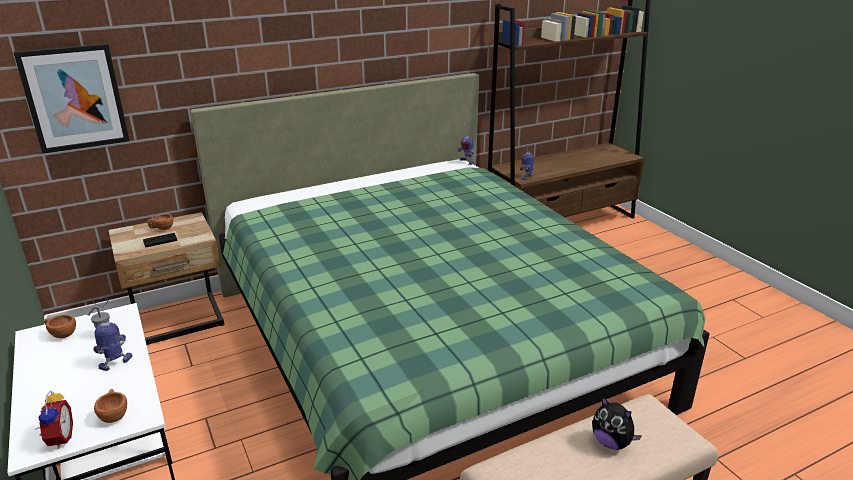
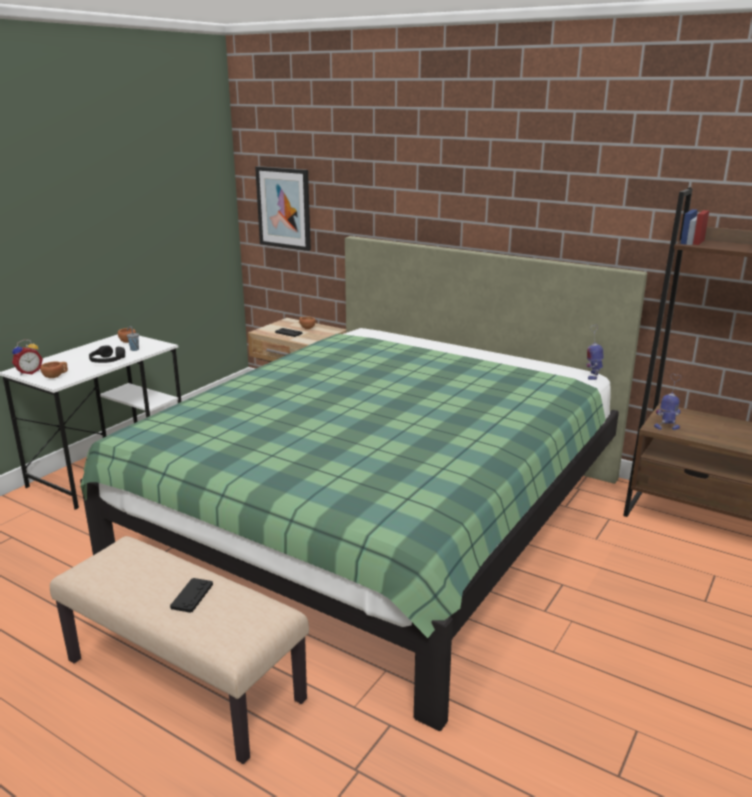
camera: 60 degrees right, 5 degrees down
toy robot [93,297,132,371] -> black headphones [89,345,125,363]
plush toy [592,396,642,450] -> black game controller [170,578,213,613]

